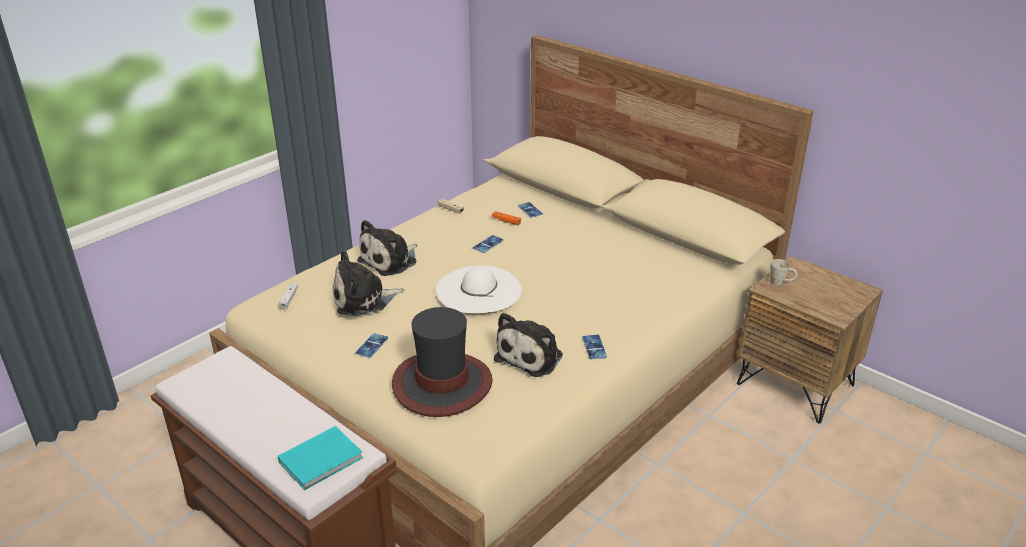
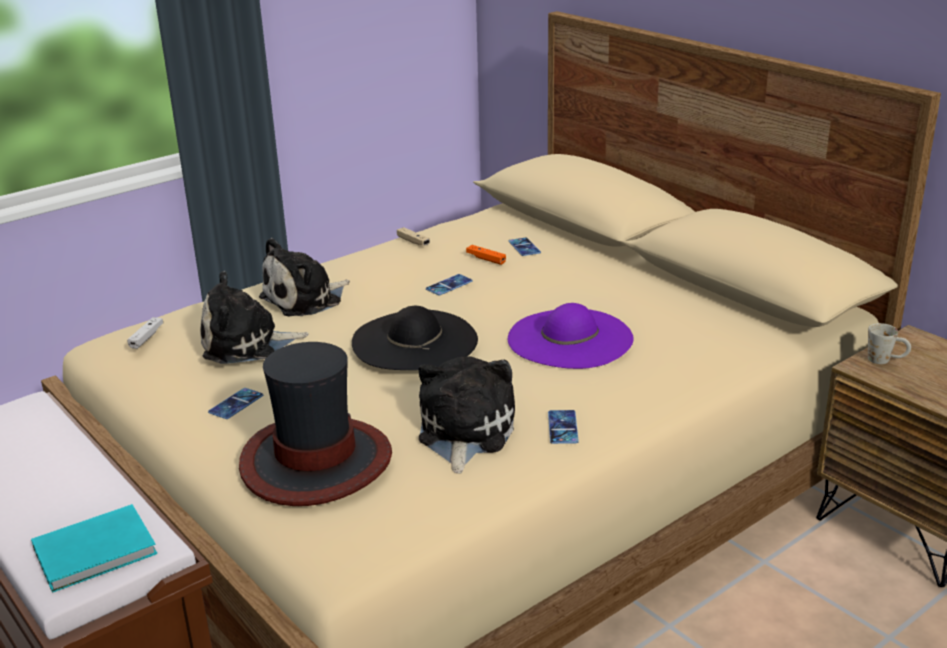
camera: 10 degrees right, 5 degrees down
white hat [436,265,522,313] -> black hat [352,306,478,370]
plush toy [494,313,563,377] -> plush toy turned 150 degrees clockwise [418,356,515,474]
none -> purple hat [508,303,634,369]

